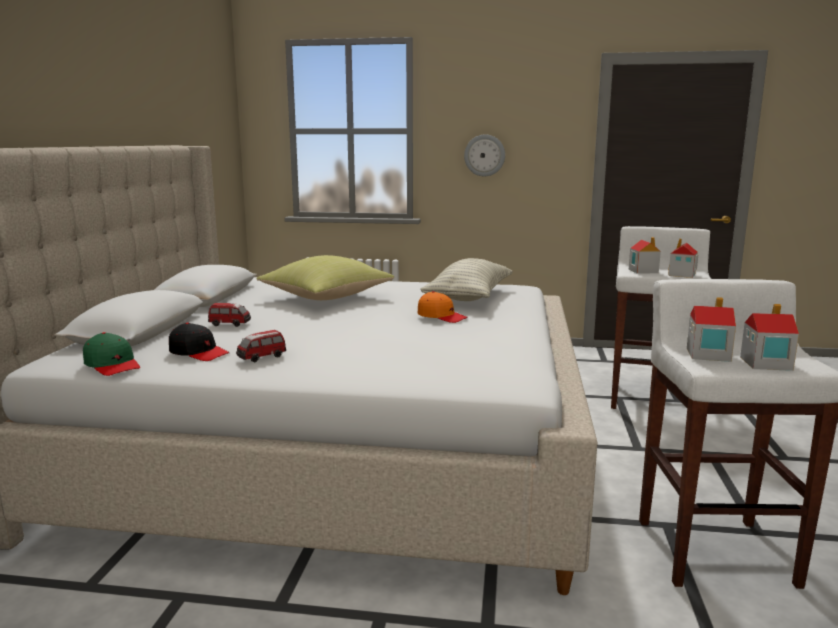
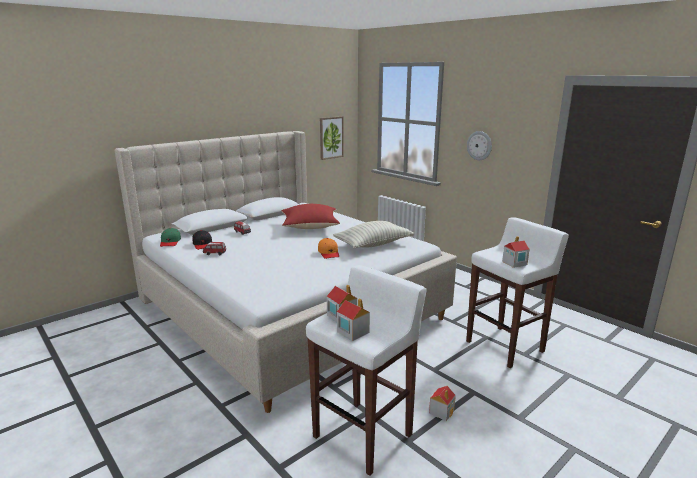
camera: 40 degrees right, 5 degrees up
yellow pillow [256,255,394,300] -> red pillow [281,204,340,229]
toy house [629,237,661,274] -> toy house moved to [429,386,456,421]
none -> picture [320,116,344,160]

